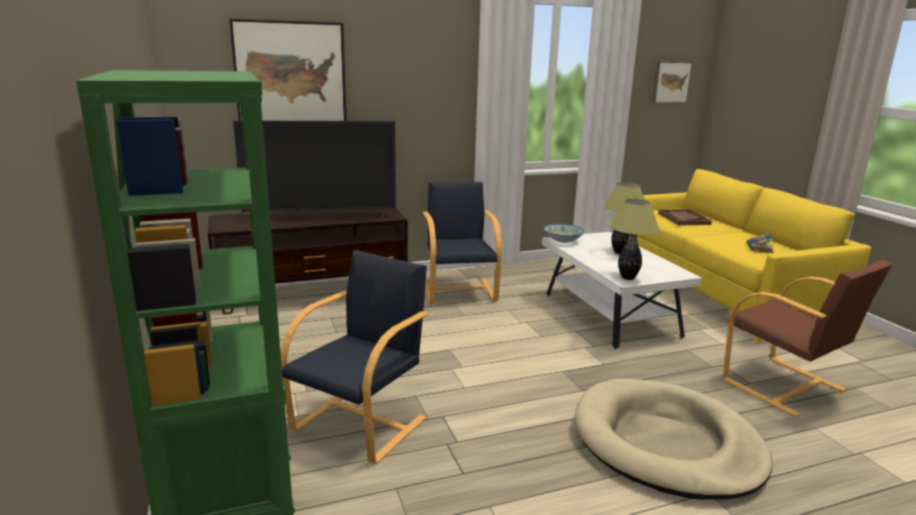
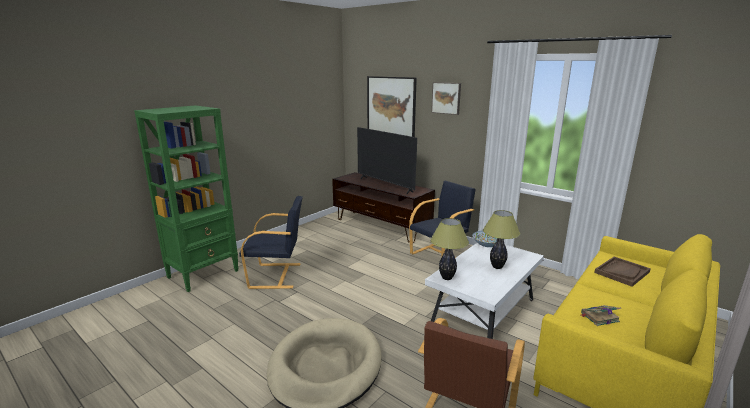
camera: 60 degrees right, 0 degrees up
picture [652,62,693,103] -> picture moved to [431,82,461,115]

